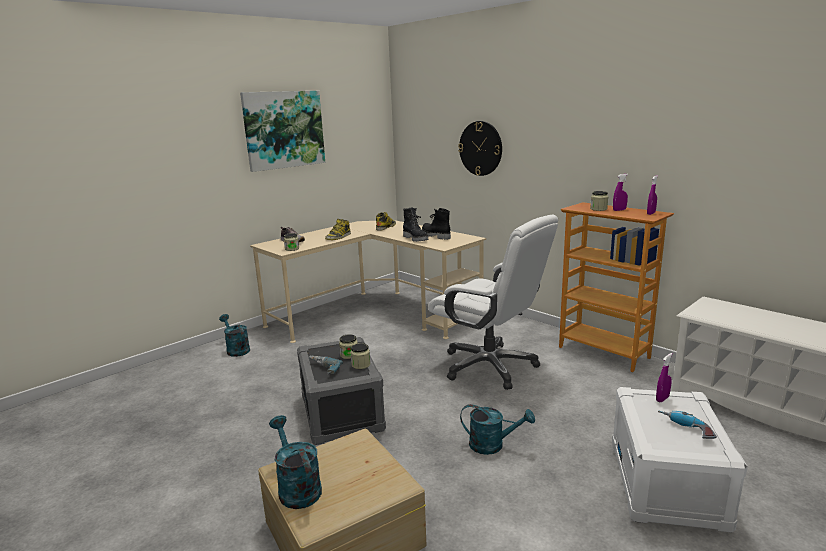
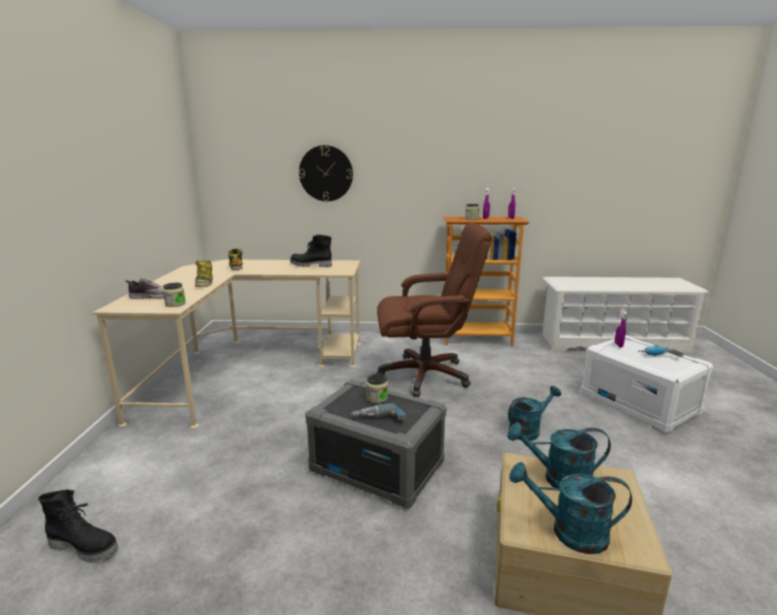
camera: 45 degrees left, 0 degrees up
turquoise watering can [219,314,250,357] -> turquoise watering can moved to [508,422,611,488]
picture [240,91,325,172] -> none
jar [350,343,370,369] -> none
black boot [403,207,428,242] -> black boot moved to [38,489,118,562]
white office chair [428,214,558,390] -> brown office chair [376,223,491,397]

